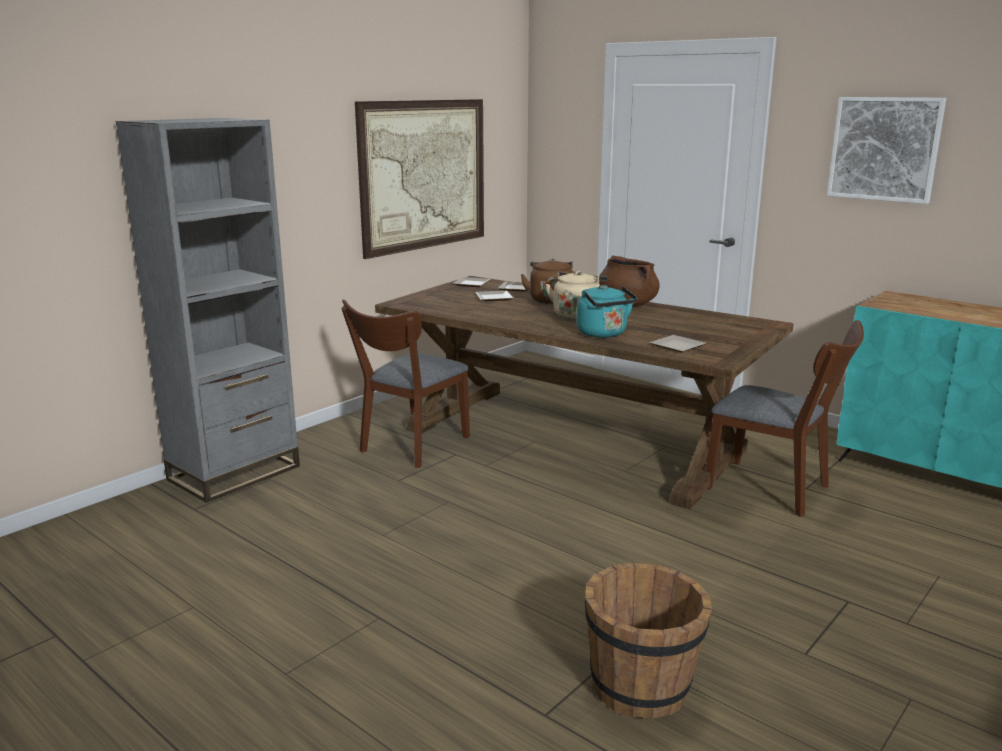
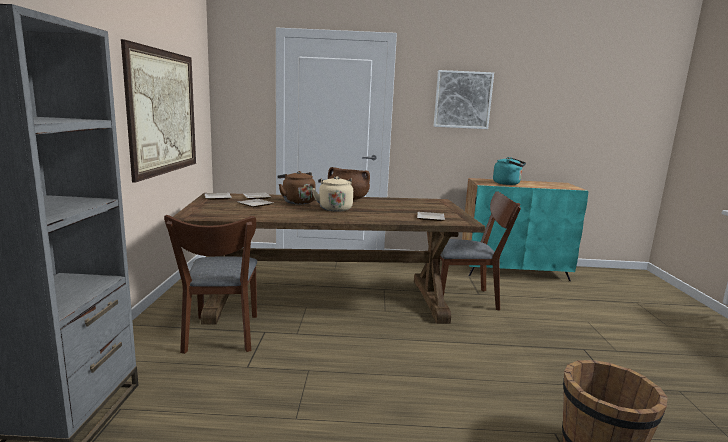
camera: 40 degrees left, 5 degrees down
turquoise kettle [576,285,637,338] -> turquoise kettle moved to [493,157,526,185]

